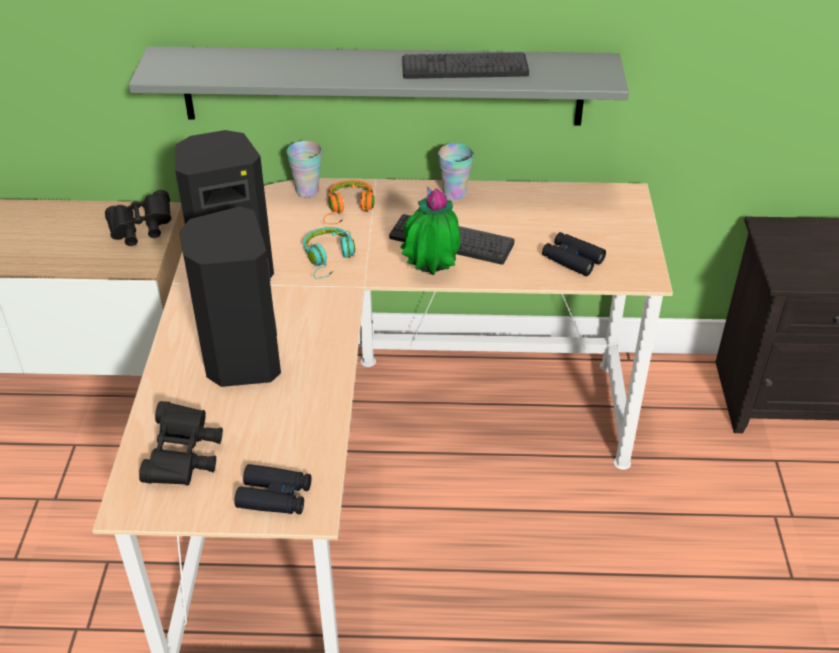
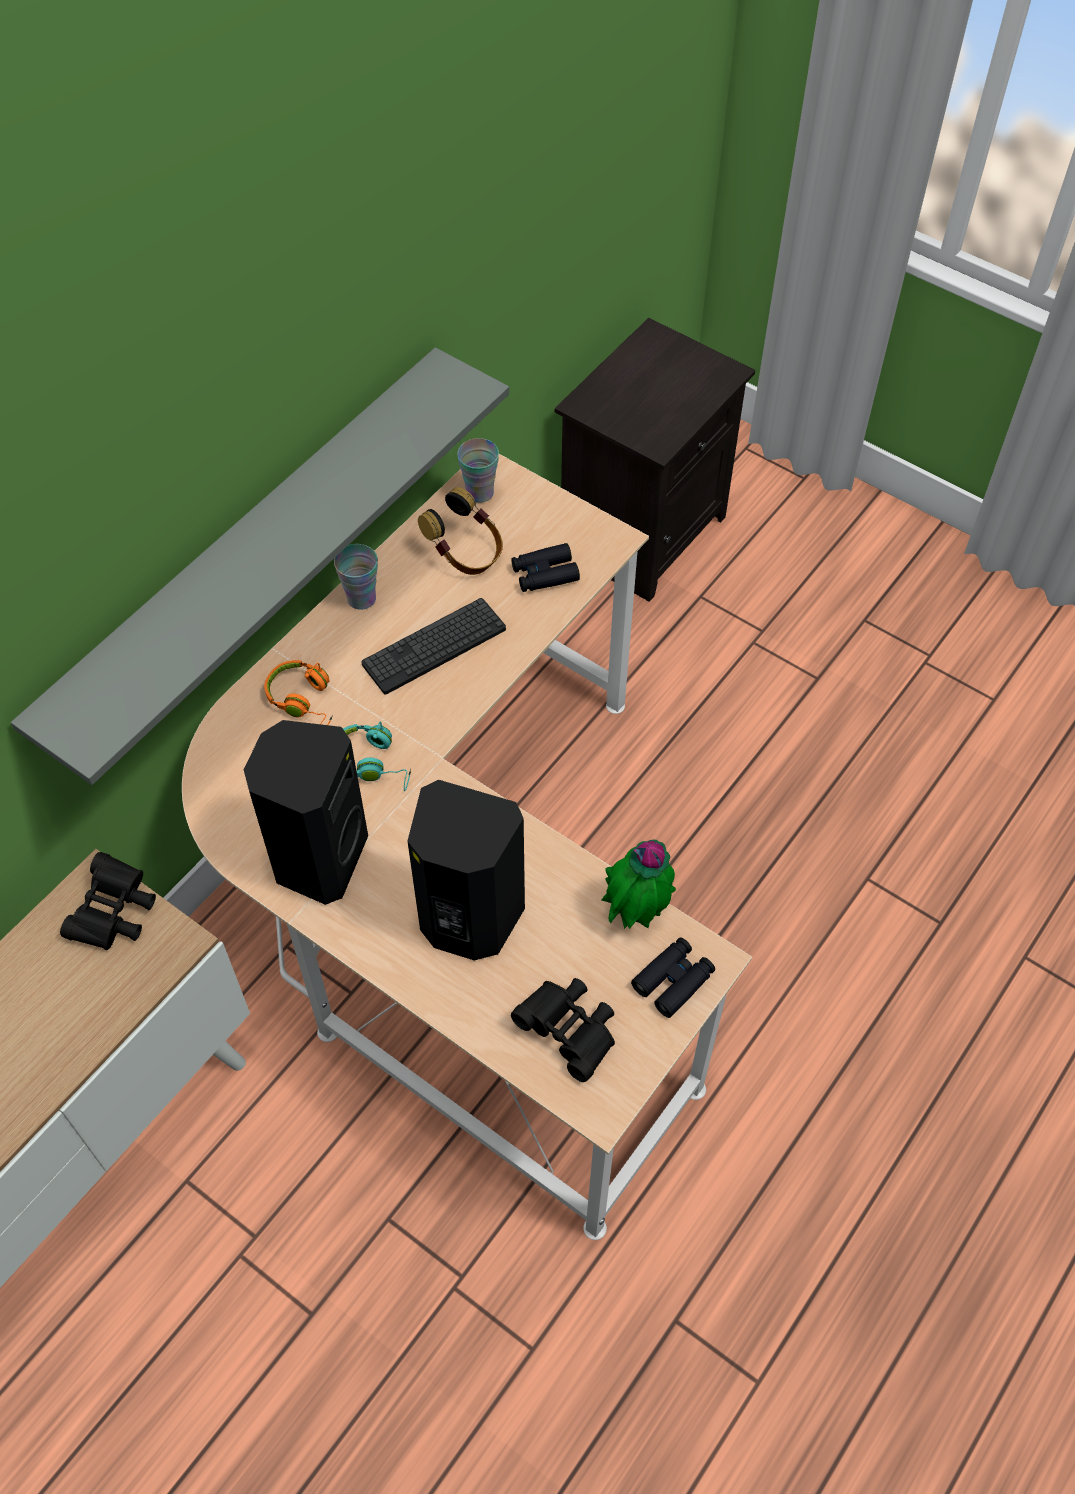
camera: 55 degrees left, 15 degrees up
cup [286,141,322,197] -> cup moved to [457,438,499,503]
potted plant [400,186,460,275] -> potted plant moved to [602,840,676,929]
keyboard [402,52,529,79] -> none
none -> headphones [418,487,503,575]

